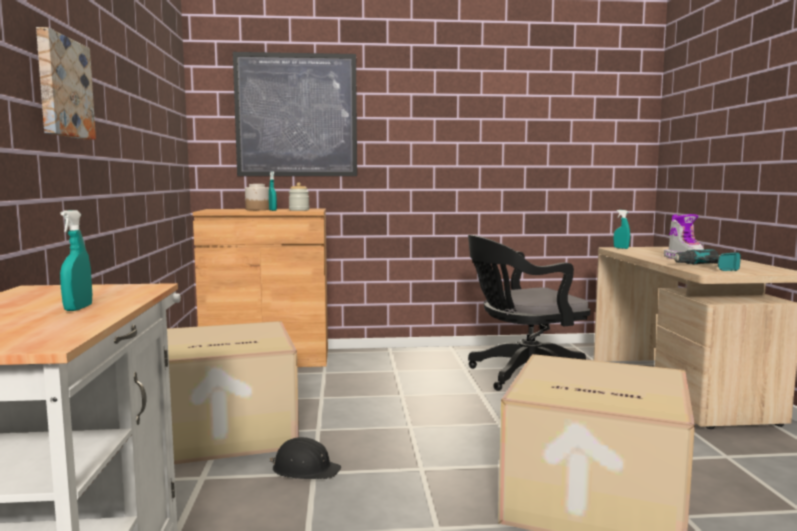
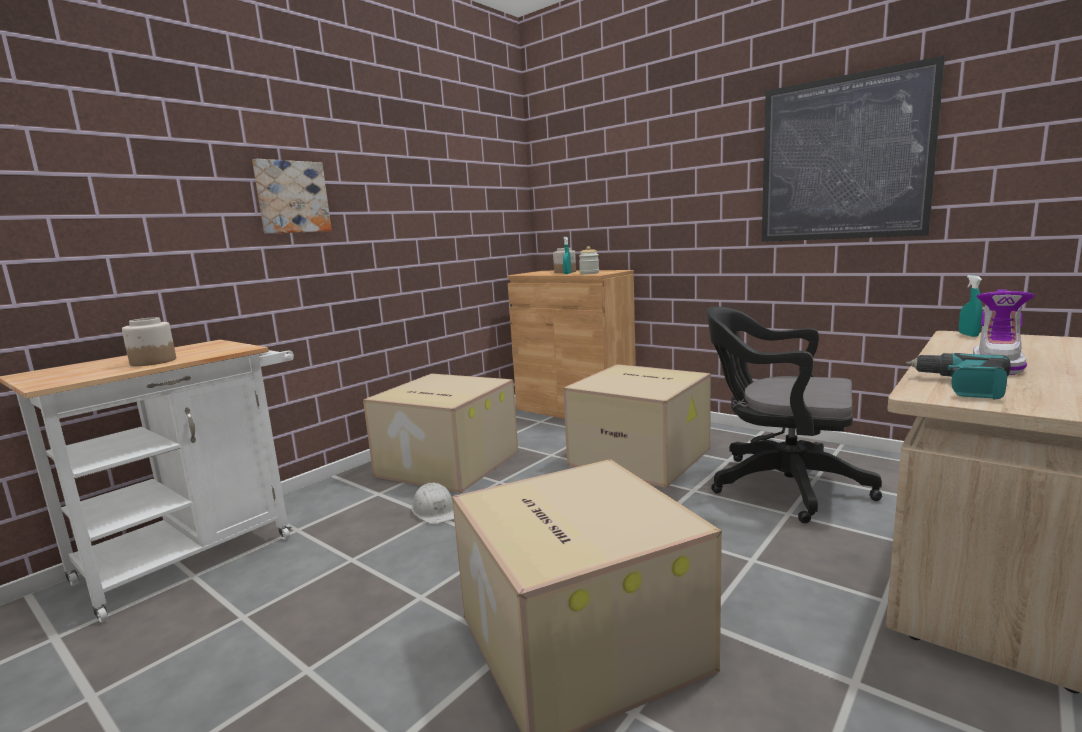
camera: 45 degrees right, 5 degrees up
turquoise spray bottle [60,210,92,311] -> jar [122,317,176,366]
picture [233,52,357,176] -> picture moved to [762,55,945,242]
black hard hat [270,437,341,479] -> white hard hat [412,483,454,524]
none -> cardboard box [563,364,711,488]

